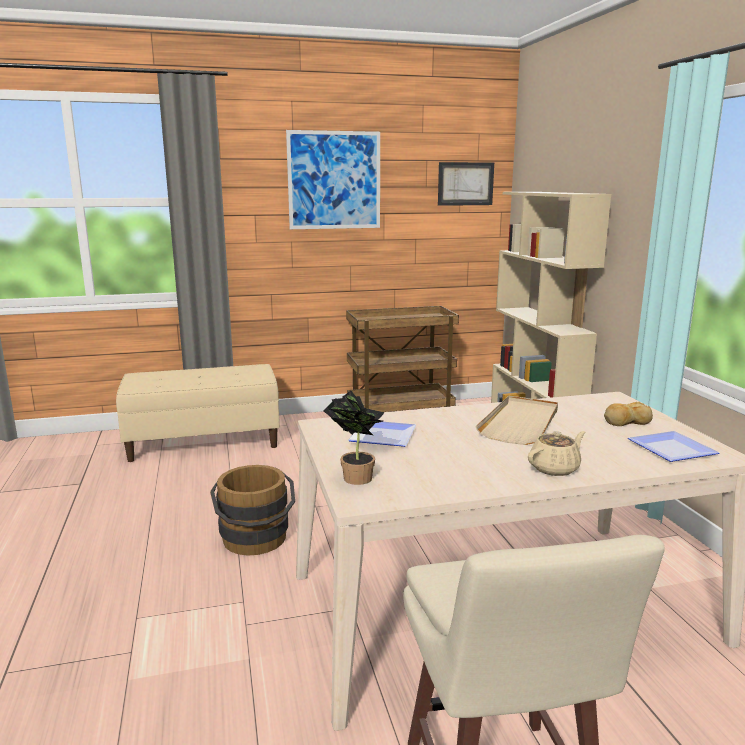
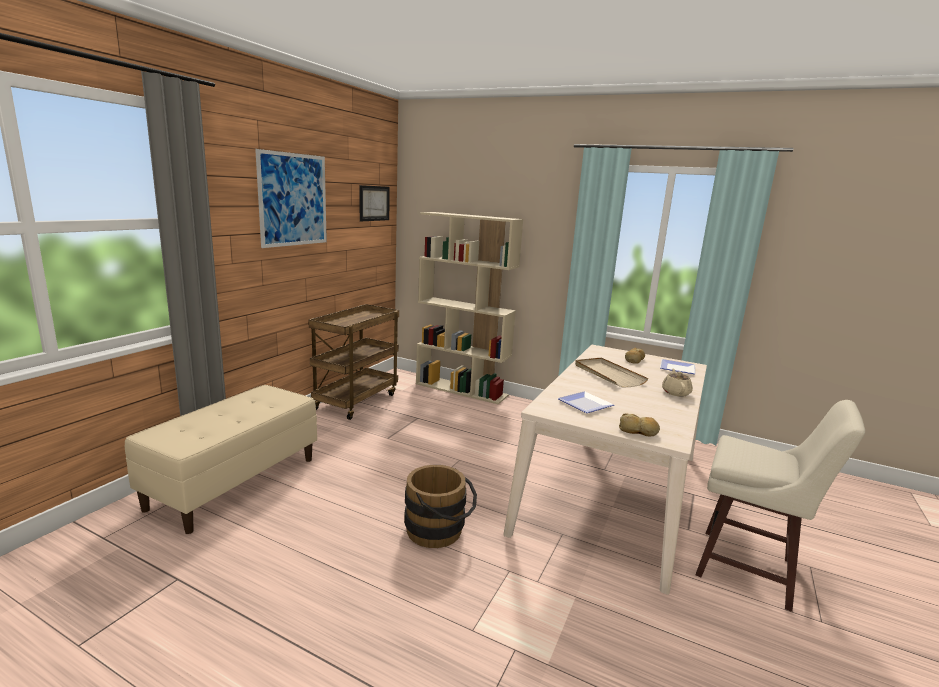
camera: 50 degrees left, 0 degrees up
potted plant [324,391,385,485] -> bread [619,414,660,437]

